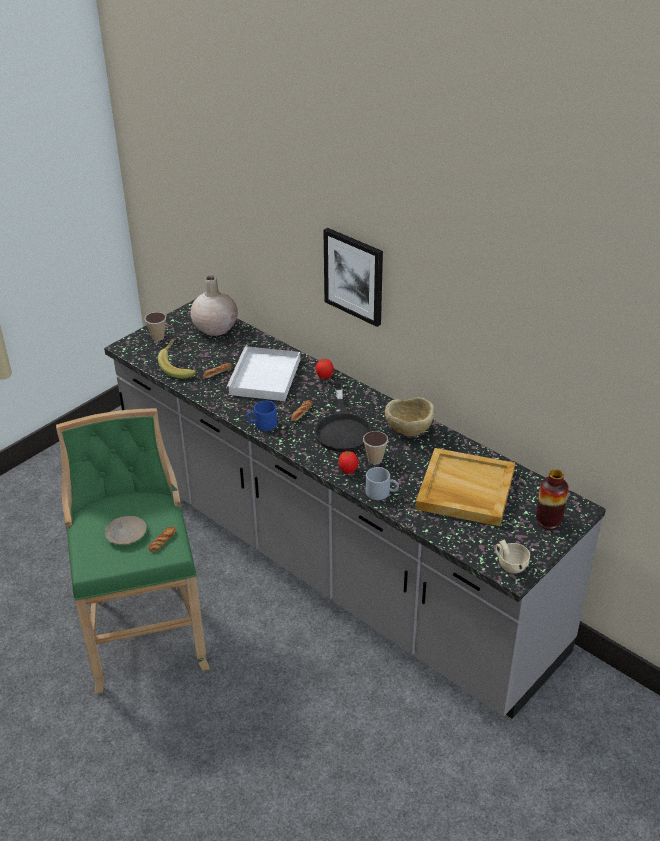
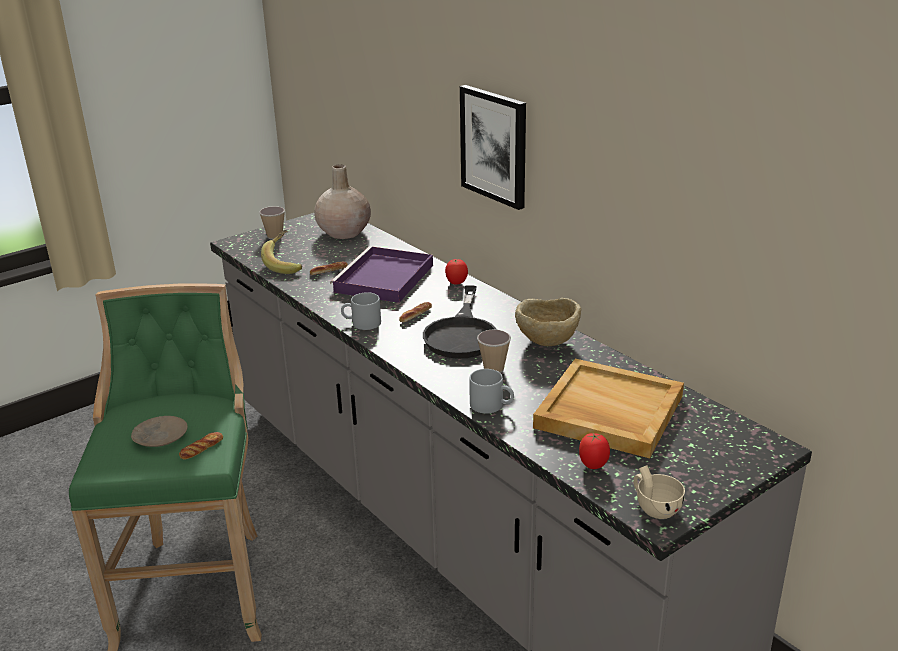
camera: 10 degrees right, 10 degrees down
white tray [226,346,300,401] -> purple tray [330,246,433,303]
blue mug [246,401,277,431] -> grey mug [341,292,381,330]
tomato [339,451,358,474] -> tomato moved to [579,433,610,469]
vase [536,469,569,530] -> none

